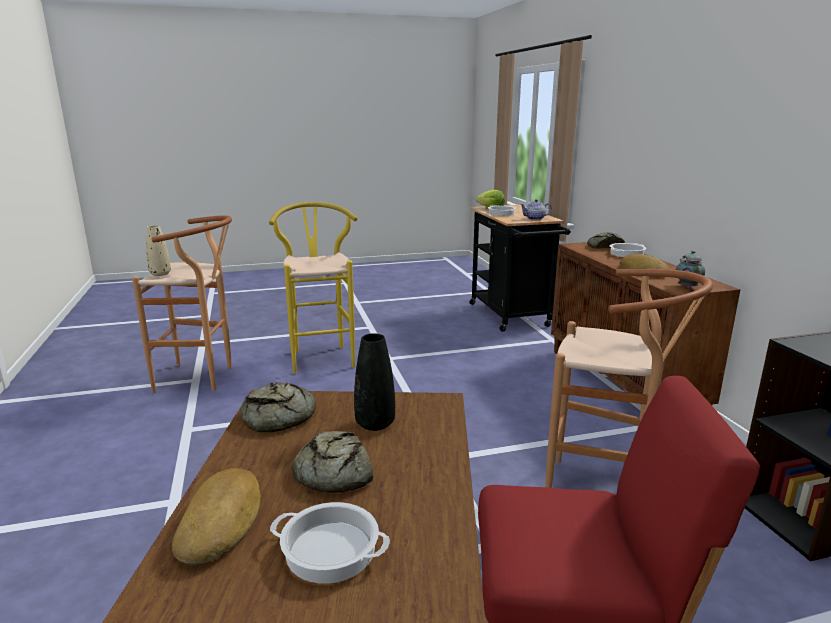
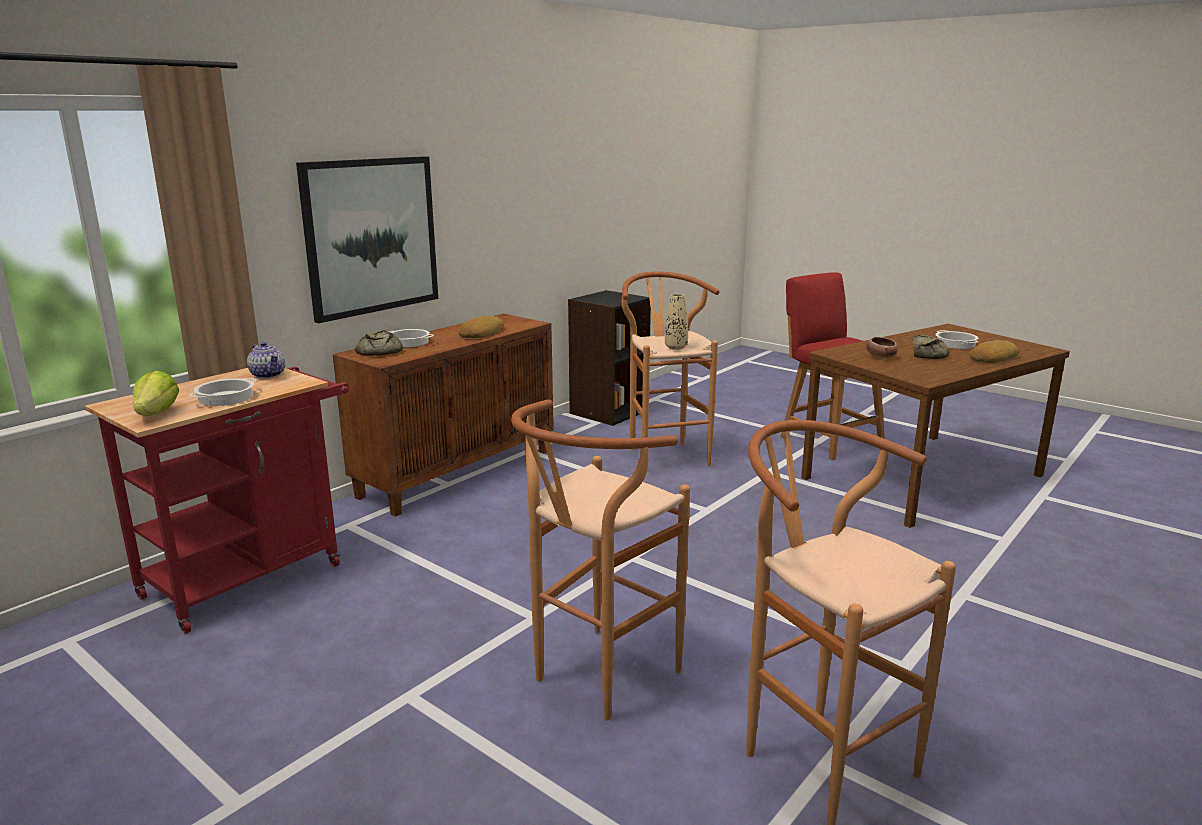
camera: 125 degrees left, 0 degrees up
beige vase [146,225,171,276] -> beige vase moved to [665,294,688,350]
bread [240,382,316,432] -> none
yellow stool [269,202,357,374] -> brown stool [511,400,690,721]
black vase [354,333,395,431] -> bowl [866,337,898,359]
black cart [469,205,571,332] -> red cart [85,367,349,634]
teapot [676,250,705,289] -> none
none -> picture [296,156,438,323]

